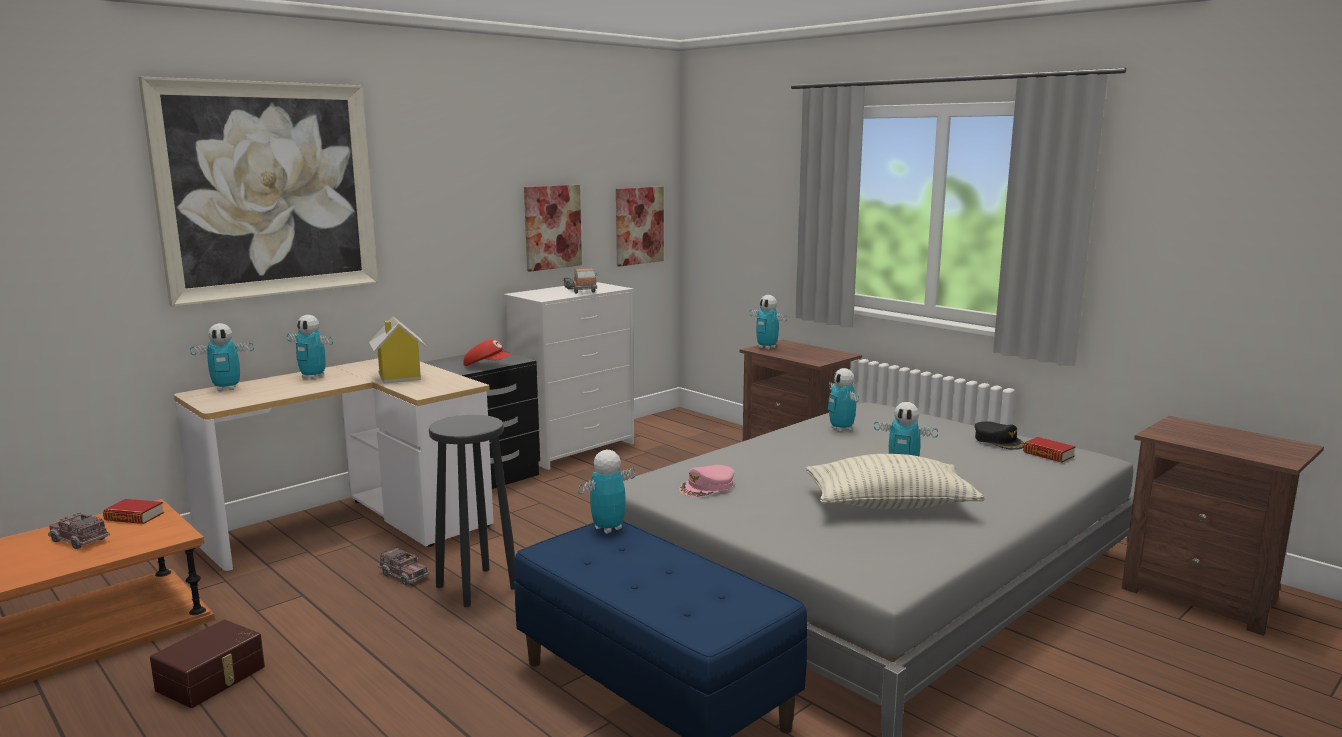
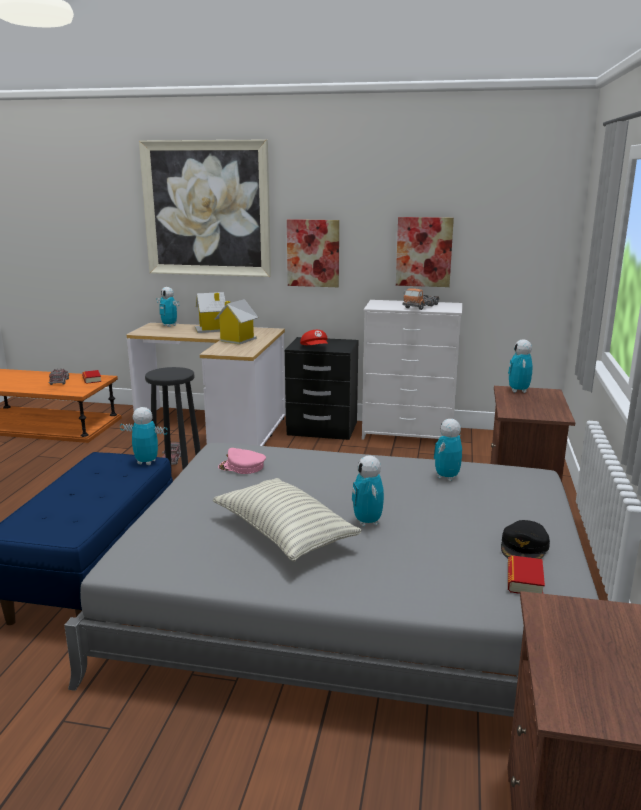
camera: 55 degrees right, 5 degrees up
brown storage box [150,620,265,708] -> none
toy robot [287,315,333,379] -> toy house [195,292,226,333]
picture [616,187,664,266] -> picture moved to [287,219,339,287]

